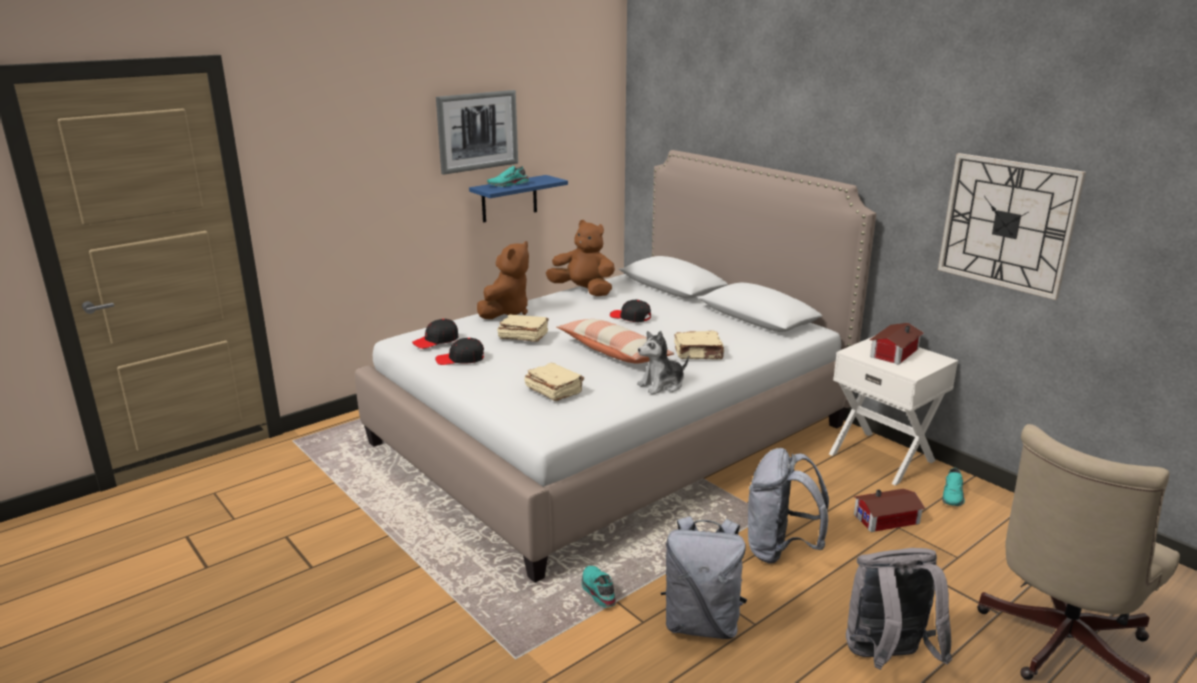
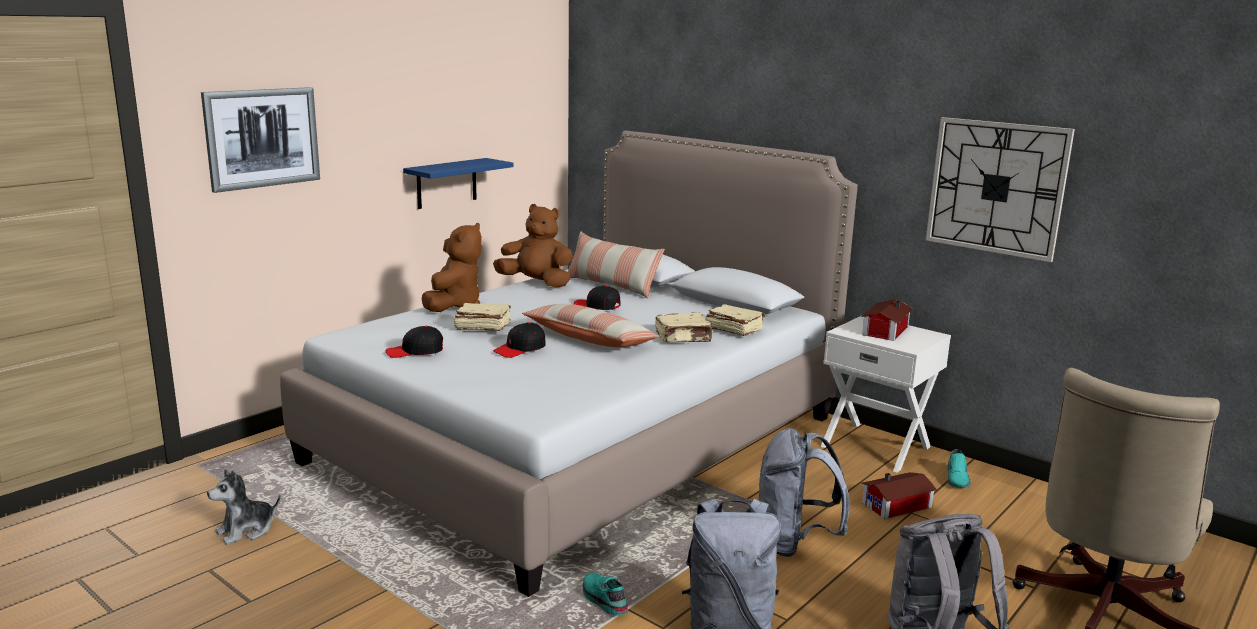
camera: 10 degrees left, 5 degrees down
black cap [412,319,459,349] -> black cap moved to [493,322,546,358]
picture [436,90,518,175] -> picture moved to [201,87,320,193]
turquoise shoe [487,166,530,187] -> none
beige book [524,362,584,401] -> beige book moved to [705,304,765,336]
plush toy [637,331,689,394] -> plush toy moved to [207,469,281,545]
none -> pillow [567,232,665,299]

